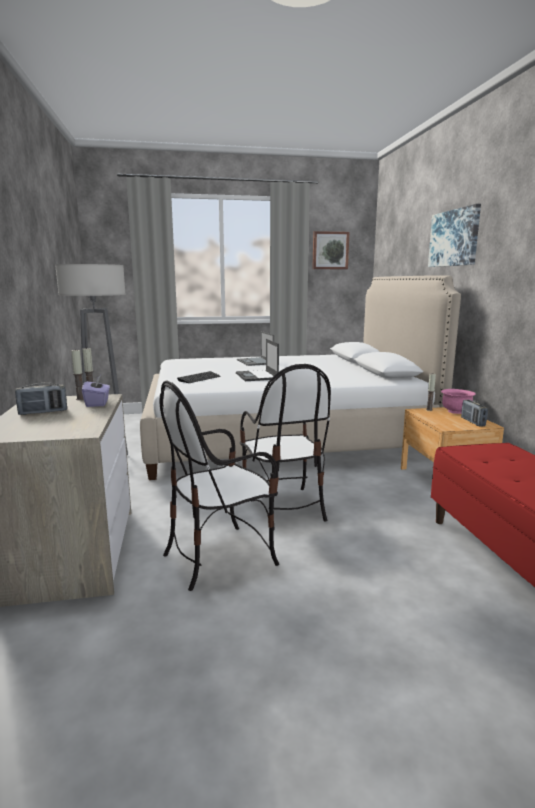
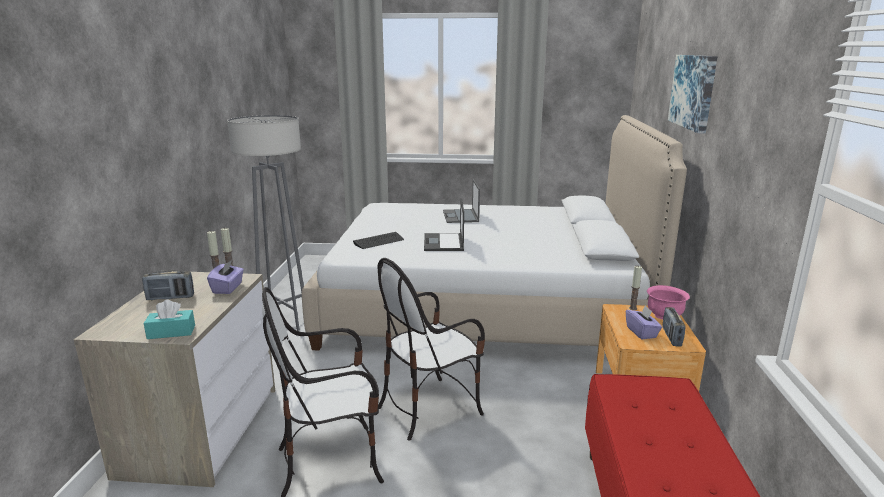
camera: 15 degrees right, 5 degrees up
chair [240,364,331,531] -> chair turned 60 degrees clockwise [377,258,485,440]
picture [312,231,349,269] -> none
none -> turquoise tissue box [144,299,195,339]
none -> purple tissue box [626,306,662,339]

